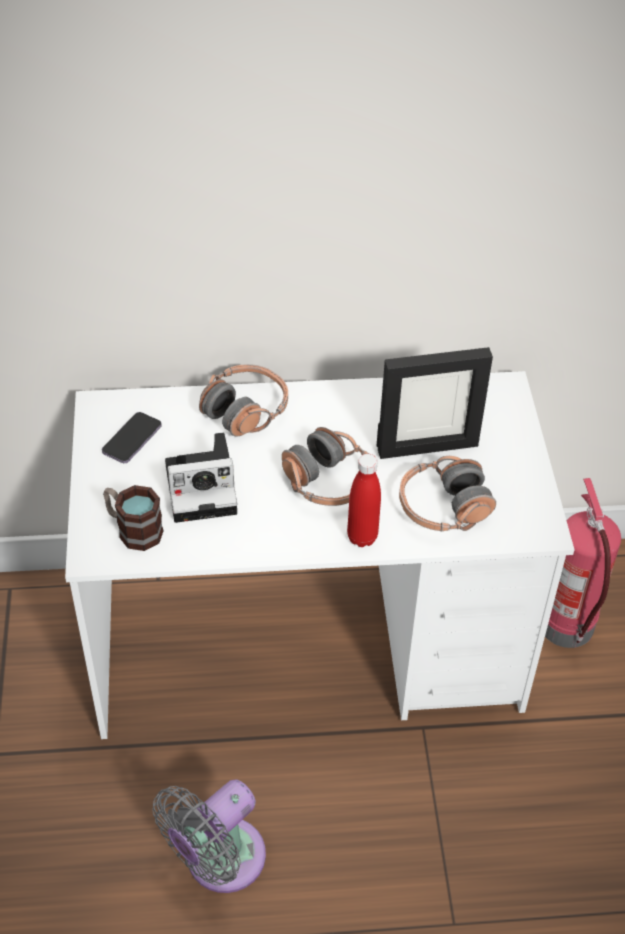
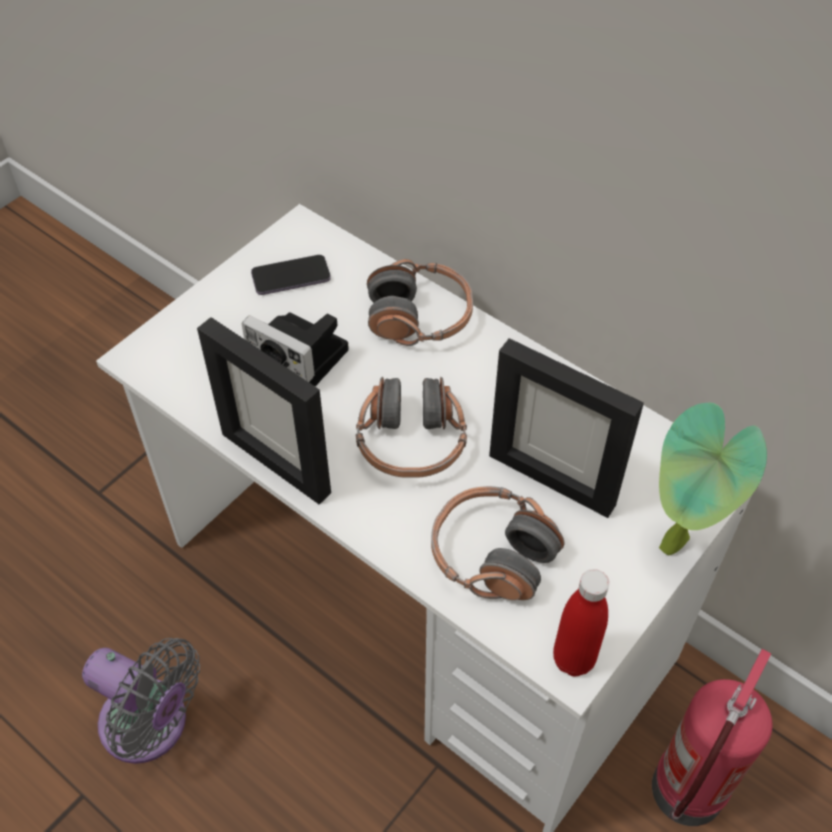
camera: 45 degrees right, 5 degrees up
mug [103,485,164,551] -> none
grey fan [152,779,266,893] -> grey fan turned 150 degrees counterclockwise [82,638,200,764]
red bottle [347,454,381,547] -> red bottle moved to [553,569,609,676]
none -> picture frame [197,317,331,505]
none -> potted plant [659,403,767,555]

